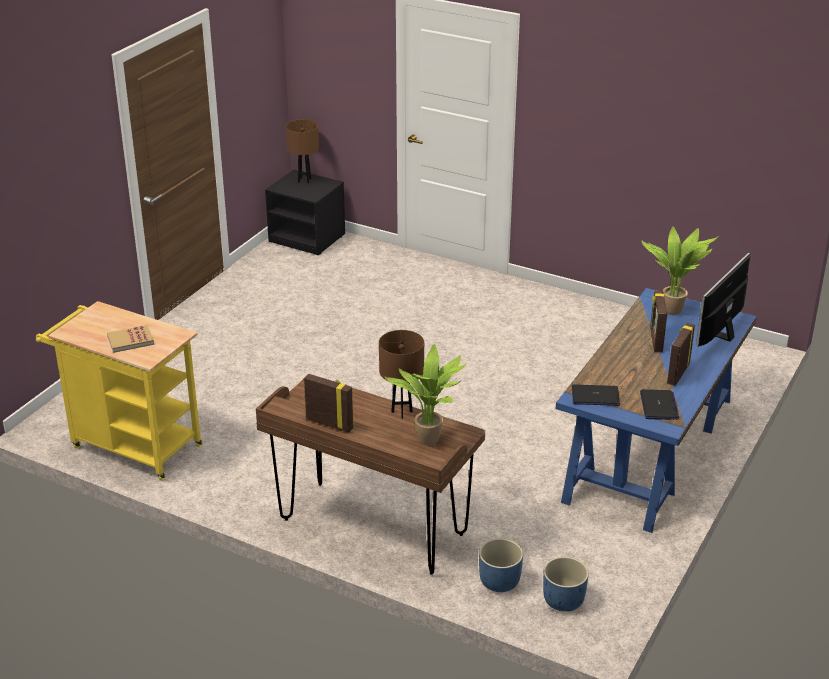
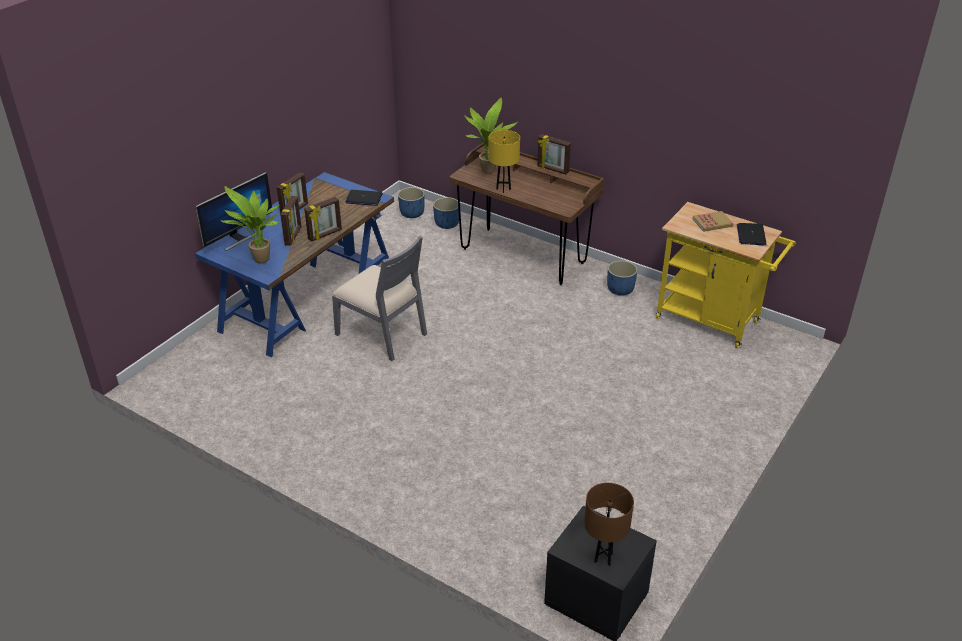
camera: 175 degrees left, 5 degrees up
brown table lamp [379,330,424,418] -> yellow table lamp [489,130,520,193]
laptop [640,389,679,420] -> laptop moved to [737,223,767,245]
none -> picture frame [304,197,342,242]
none -> grey chair [332,236,427,361]
none -> blue planter [607,260,638,295]

